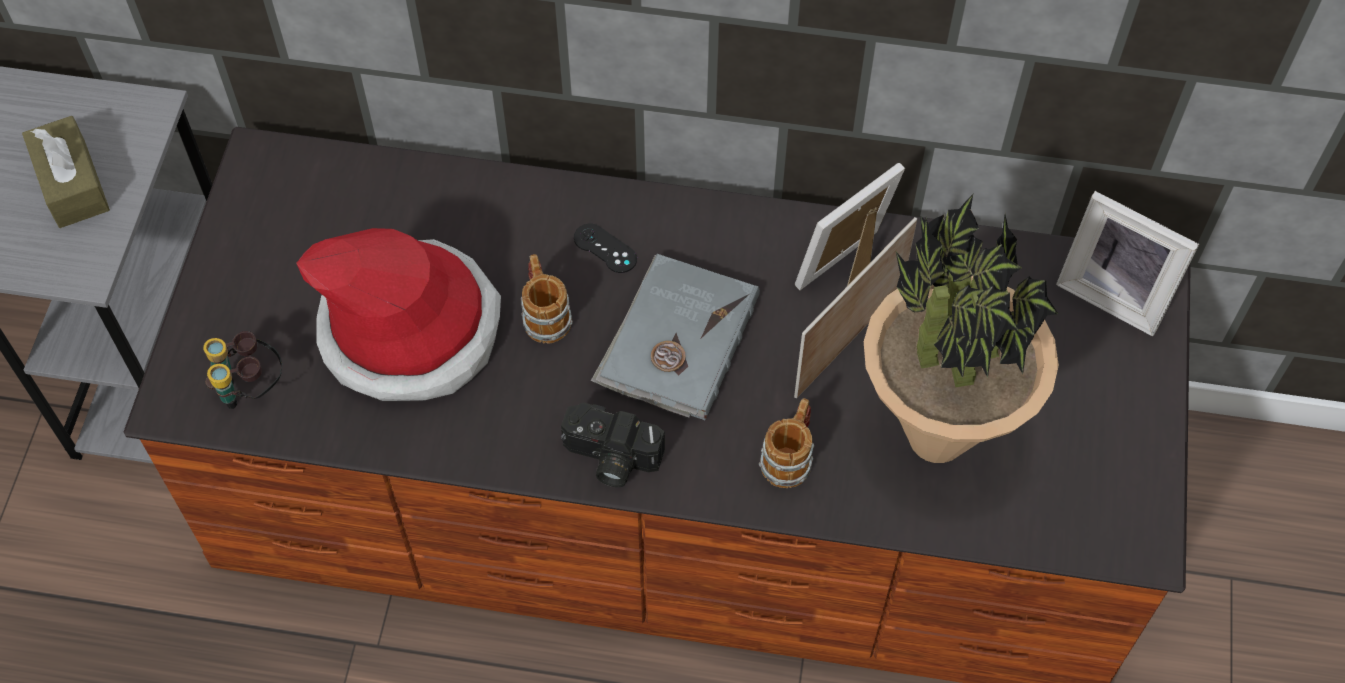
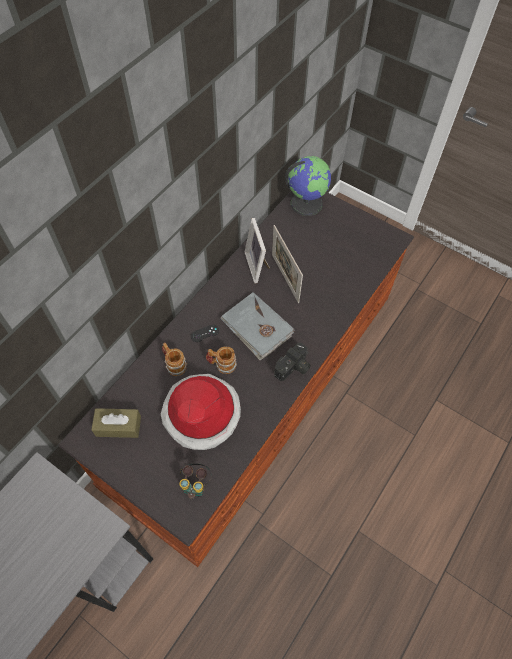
camera: 65 degrees left, 0 degrees up
brown tissue box [22,116,110,228] -> brown tissue box moved to [91,408,141,438]
mug [759,398,814,488] -> mug moved to [162,343,187,376]
potted plant [864,194,1059,463] -> none
picture frame [1056,191,1199,336] -> globe [285,156,331,216]

